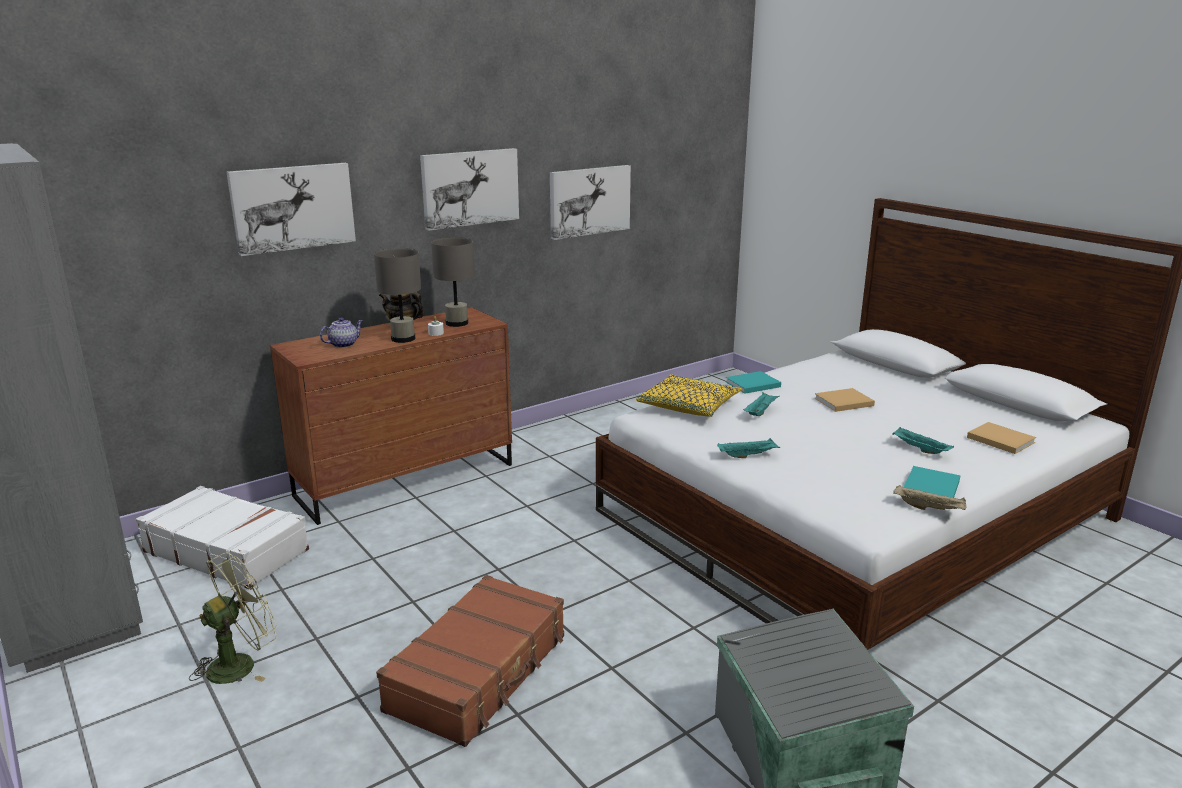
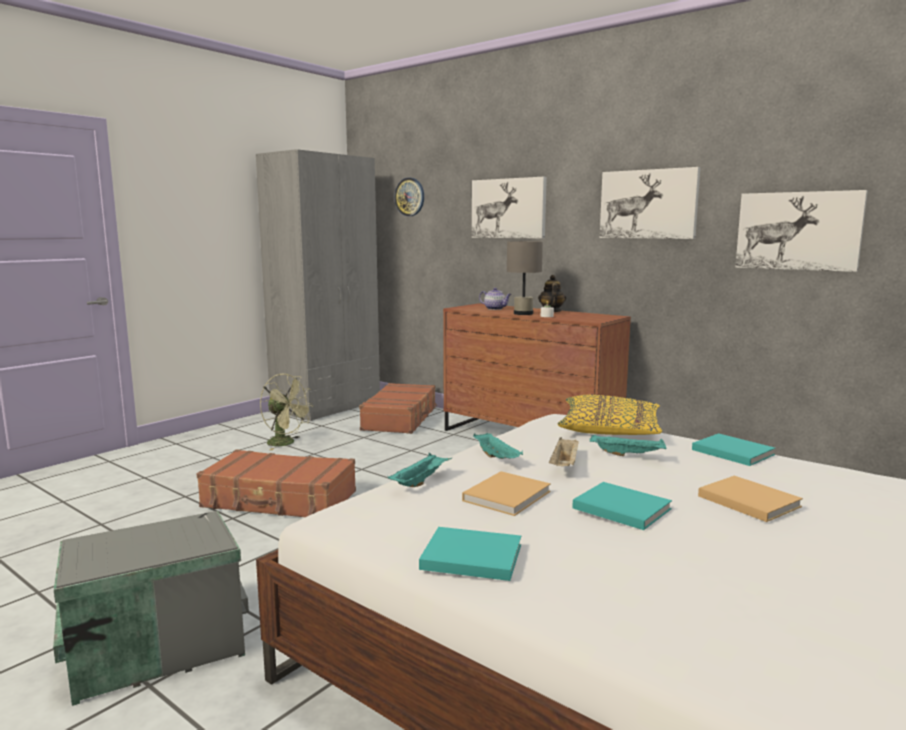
camera: 75 degrees right, 10 degrees down
white suitcase [136,486,309,589] -> brown suitcase [359,383,438,434]
grey table lamp [431,237,475,327] -> none
turquoise tray [892,427,954,454] -> turquoise tray moved to [388,453,452,487]
beige tray [893,485,966,510] -> beige tray moved to [549,437,579,466]
beige book [967,422,1036,454] -> beige book moved to [462,471,551,516]
none -> wall clock [395,178,424,216]
none -> turquoise book [572,482,672,530]

